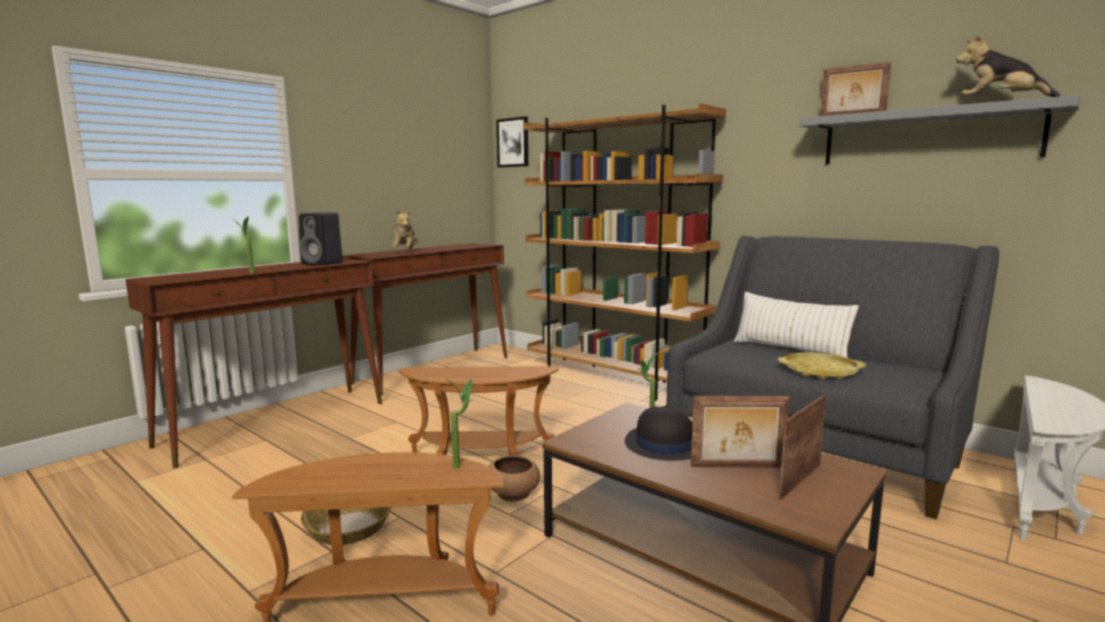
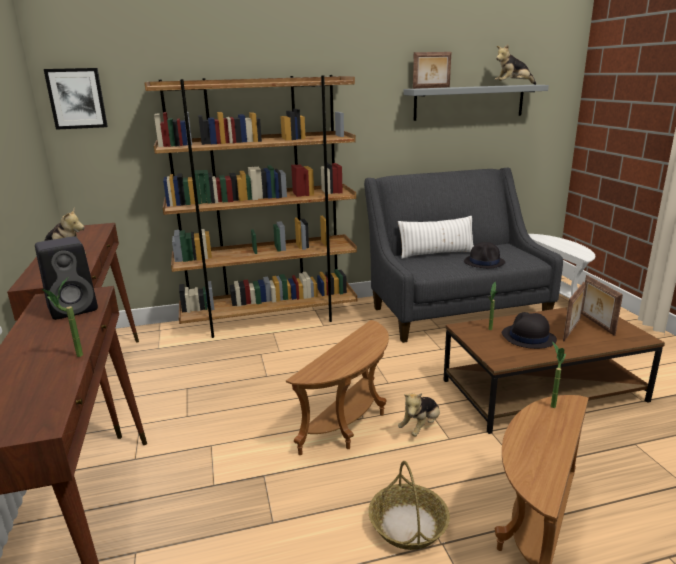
camera: 55 degrees left, 10 degrees up
brown bowl [488,455,540,501] -> plush toy [398,393,440,437]
yellow tray [778,352,866,379] -> black hat [464,242,506,268]

